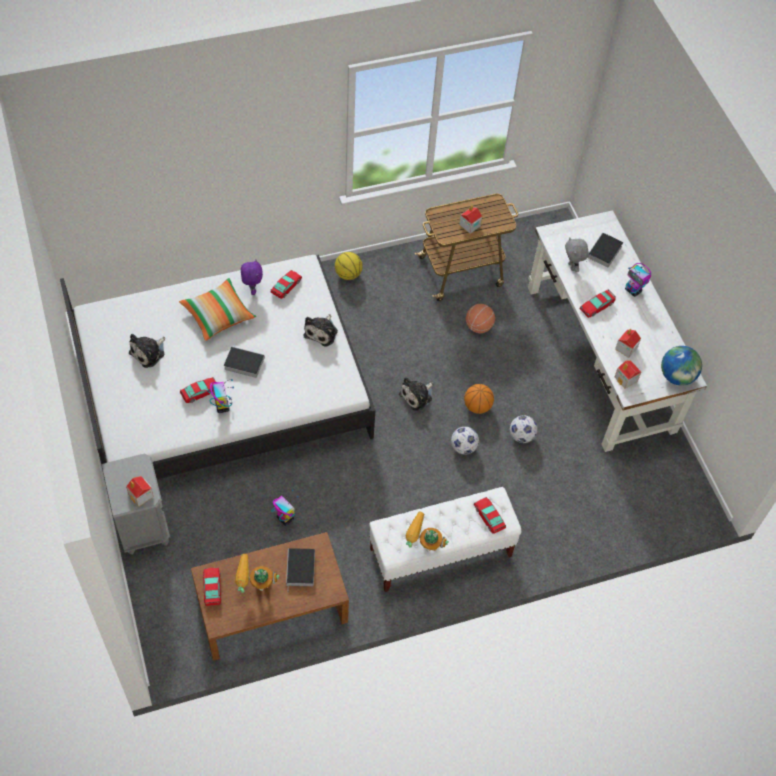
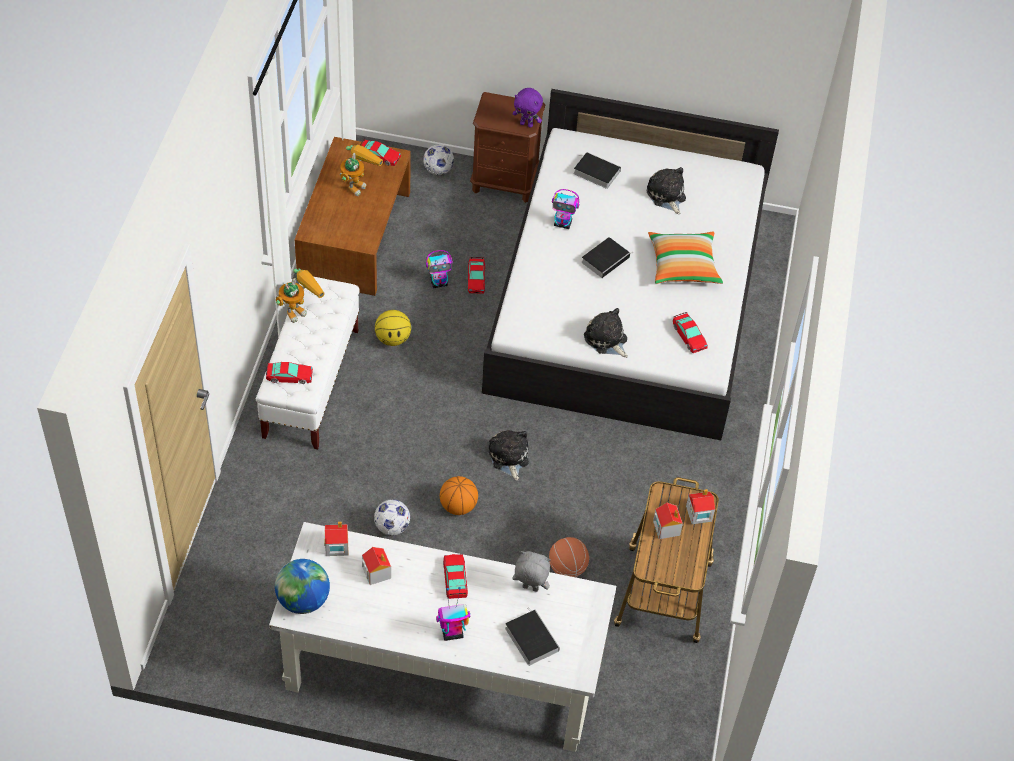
camera: 120 degrees right, 5 degrees down
grey nightstand [102,454,170,555] -> brown nightstand [470,92,546,203]
toy house [126,476,154,507] -> toy house moved to [686,489,715,524]
toy car [180,377,216,403] -> toy car moved to [467,257,485,294]
purple plush toy [241,259,263,295] -> purple plush toy moved to [512,88,543,128]
book [286,548,315,591] -> book moved to [573,152,621,189]
basketball [335,252,363,280] -> basketball moved to [375,310,411,346]
football [451,427,479,454] -> football moved to [423,144,454,175]

